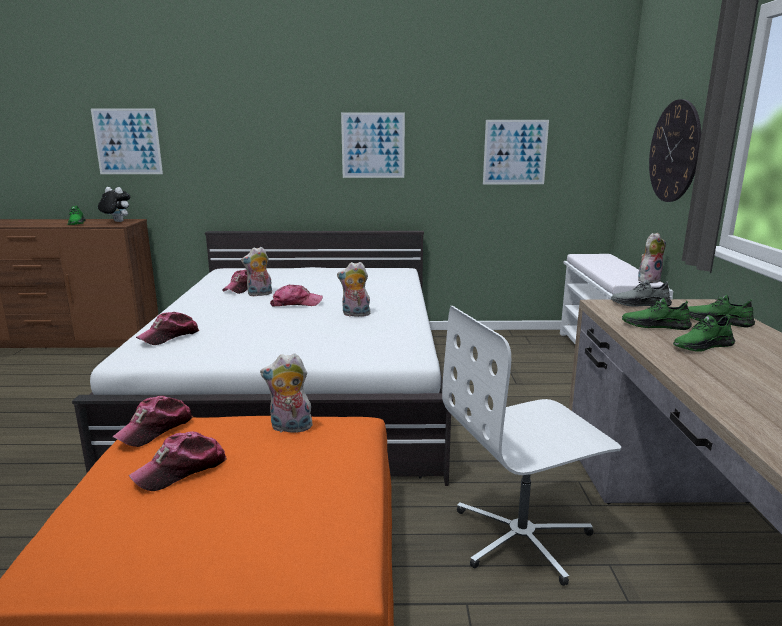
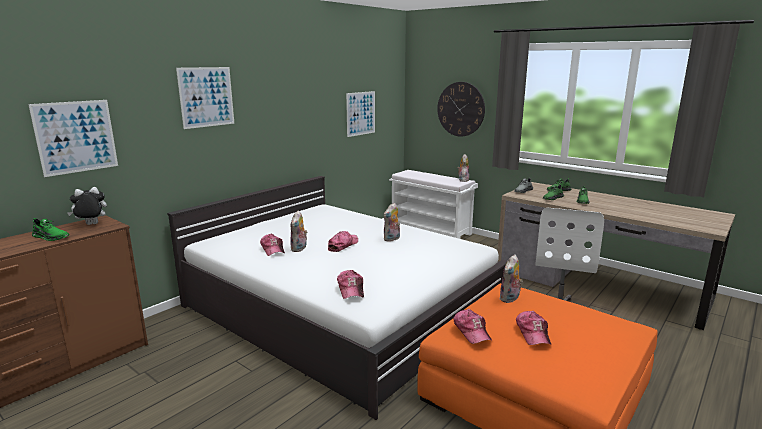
camera: 50 degrees left, 0 degrees up
picture [341,113,405,178] -> picture moved to [176,67,234,129]

